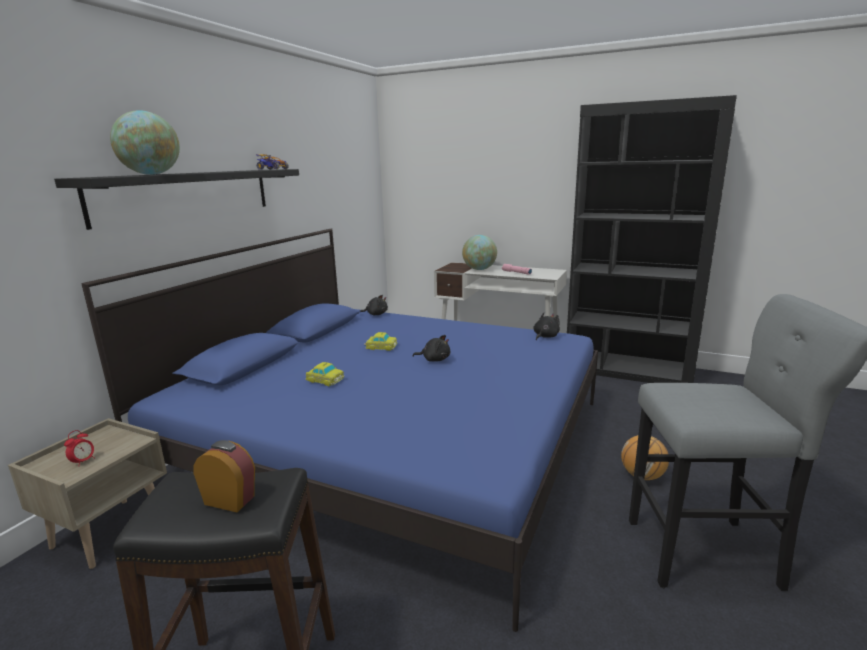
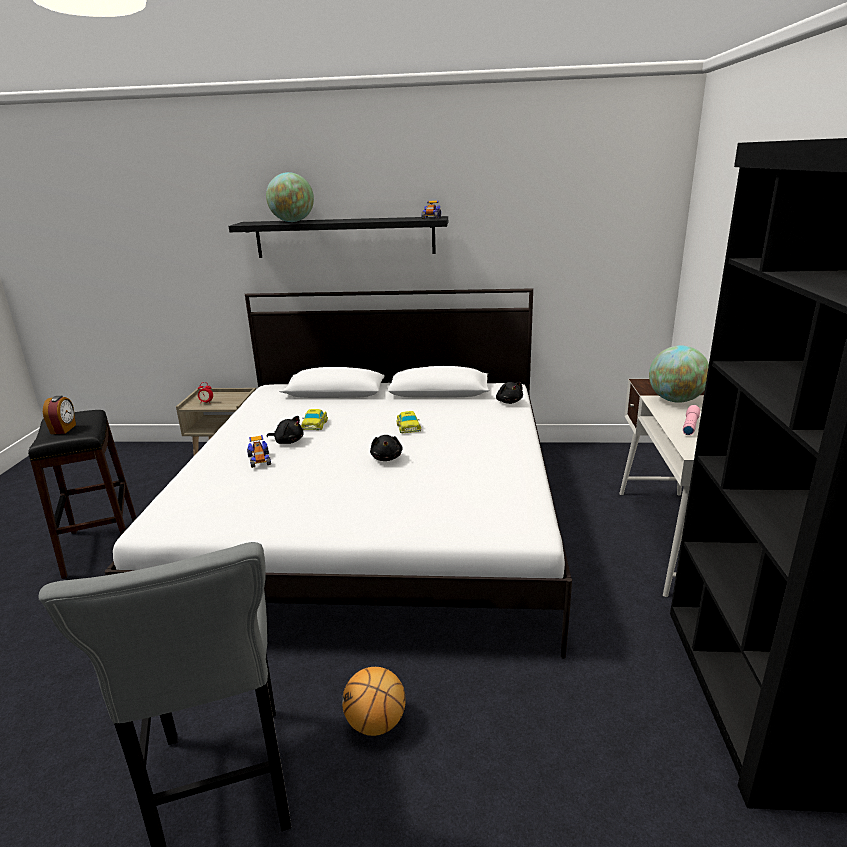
camera: 70 degrees right, 5 degrees up
blue bed [81,228,598,632] -> white bed [105,288,572,659]
black plush toy [533,313,560,340] -> black plush toy moved to [267,416,304,444]
none -> toy car [247,435,271,468]

